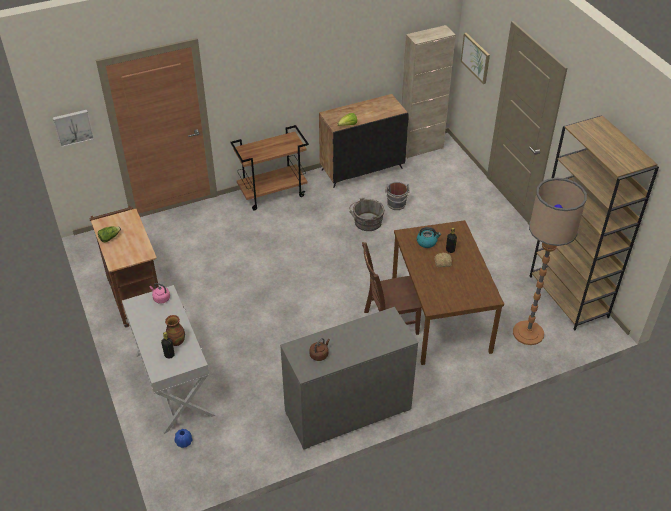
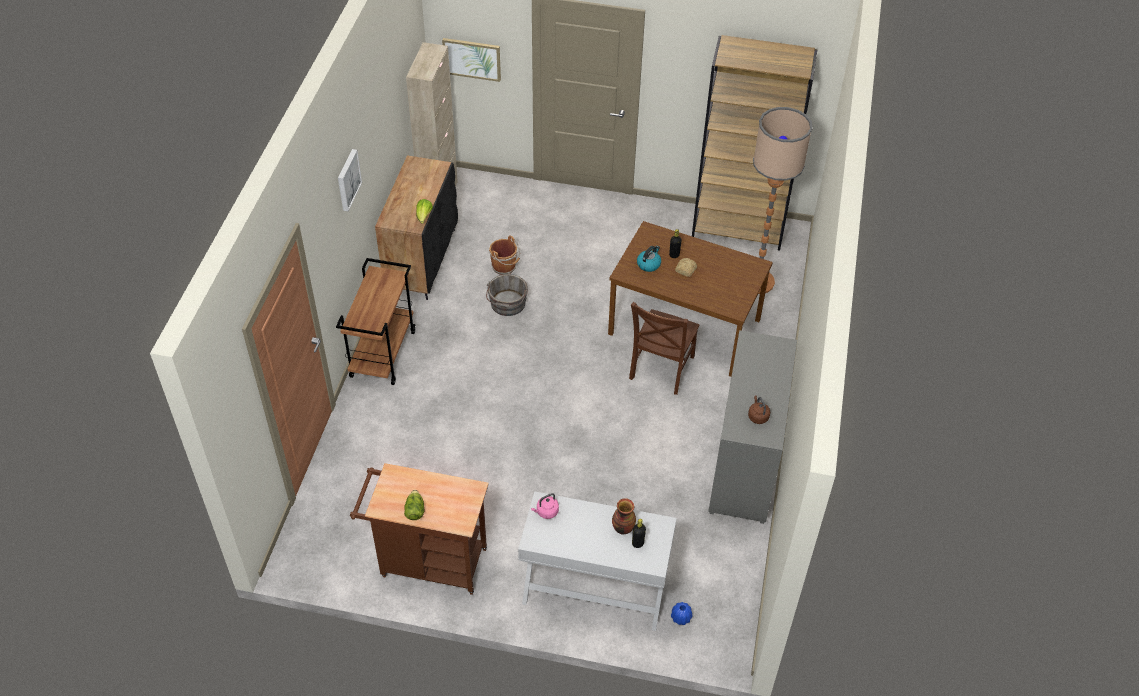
camera: 55 degrees left, 5 degrees up
picture [53,110,94,147] -> picture moved to [338,149,362,211]
grey bucket [385,182,410,210] -> brown bucket [489,236,520,275]

